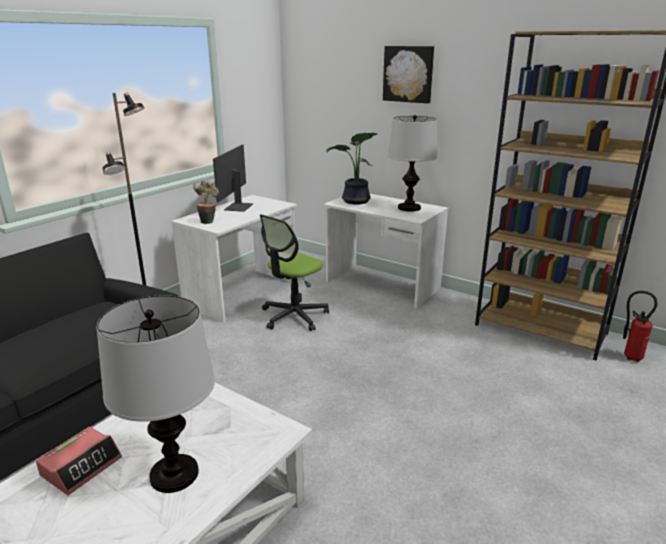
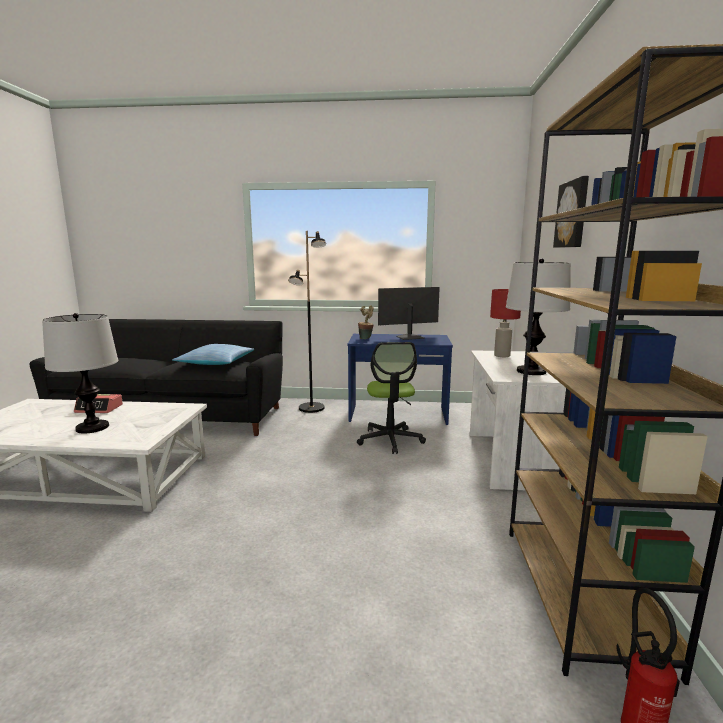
camera: 60 degrees right, 10 degrees down
white desk [171,195,297,323] -> blue desk [347,334,453,425]
office chair [260,214,329,331] -> office chair turned 105 degrees counterclockwise [357,342,426,454]
potted plant [326,133,378,205] -> red table lamp [490,289,521,357]
none -> pillow [172,344,254,365]

